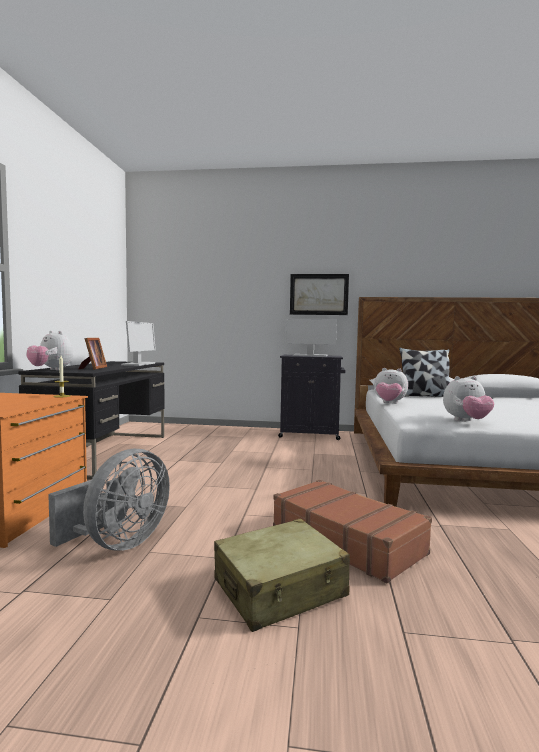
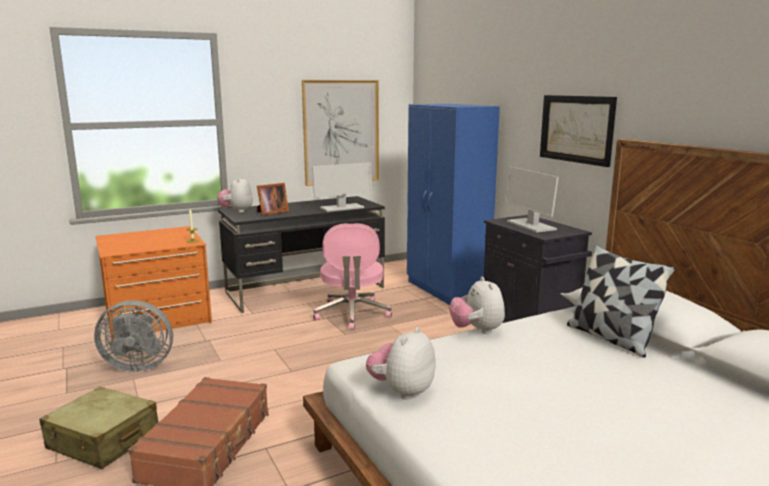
camera: 55 degrees right, 10 degrees up
plush toy [443,376,494,421] -> plush toy turned 75 degrees clockwise [366,327,436,400]
none -> picture [302,80,379,186]
none -> pink office chair [313,223,392,330]
none -> blue wardrobe [407,104,500,305]

